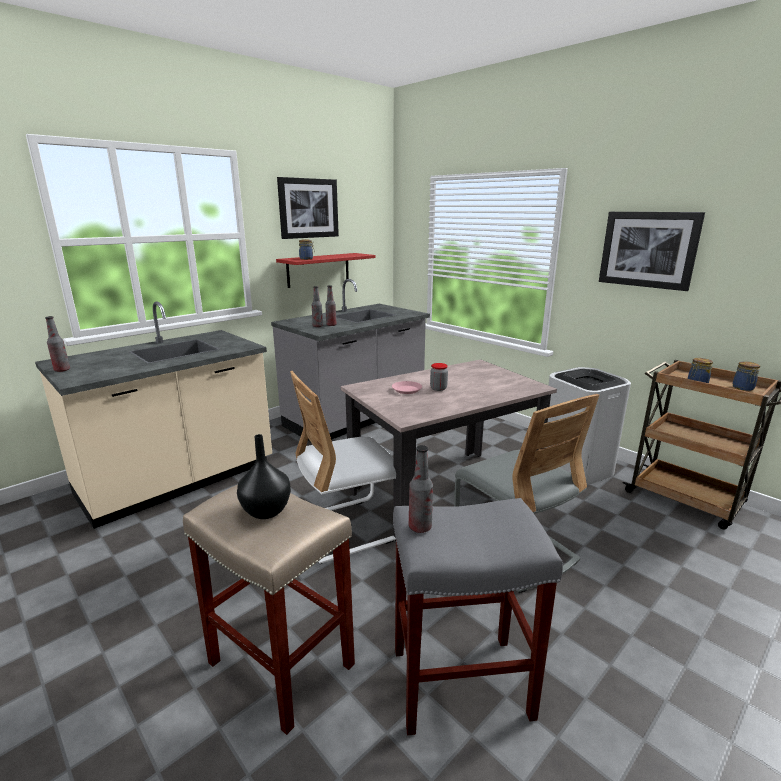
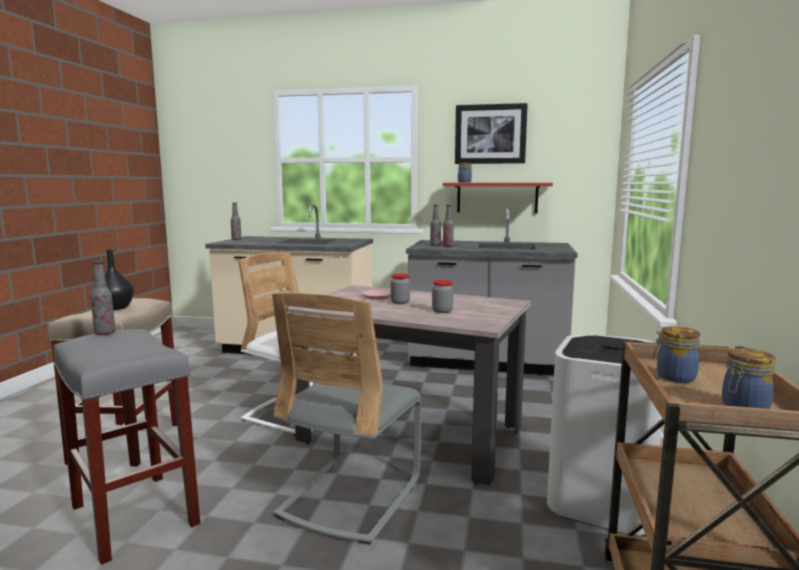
camera: 55 degrees right, 10 degrees down
picture [599,212,705,291] -> none
none -> jar [432,280,453,313]

